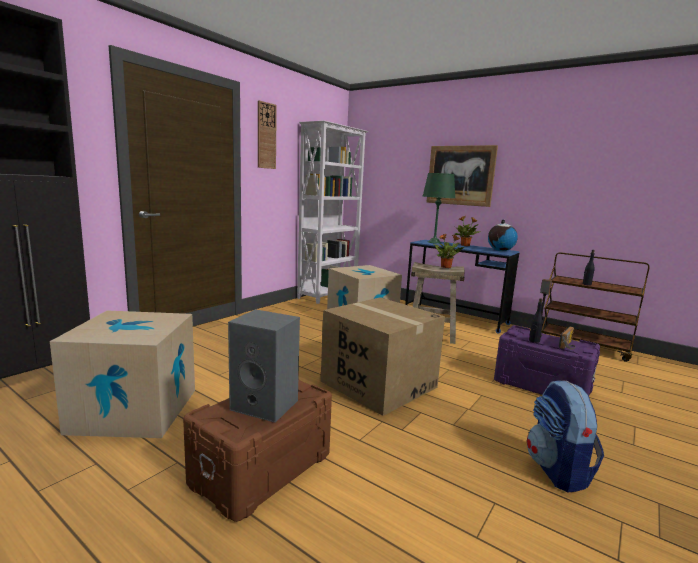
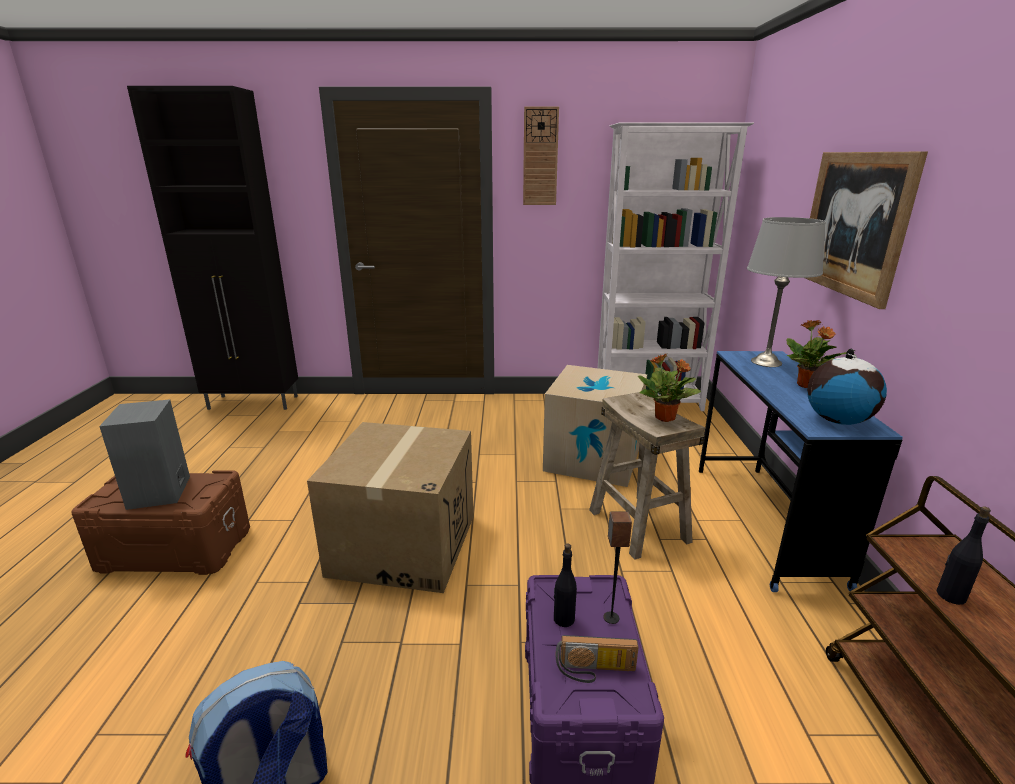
camera: 55 degrees right, 10 degrees up
cardboard box [50,311,195,438] -> none
green table lamp [423,173,455,244] -> grey table lamp [747,217,826,367]

